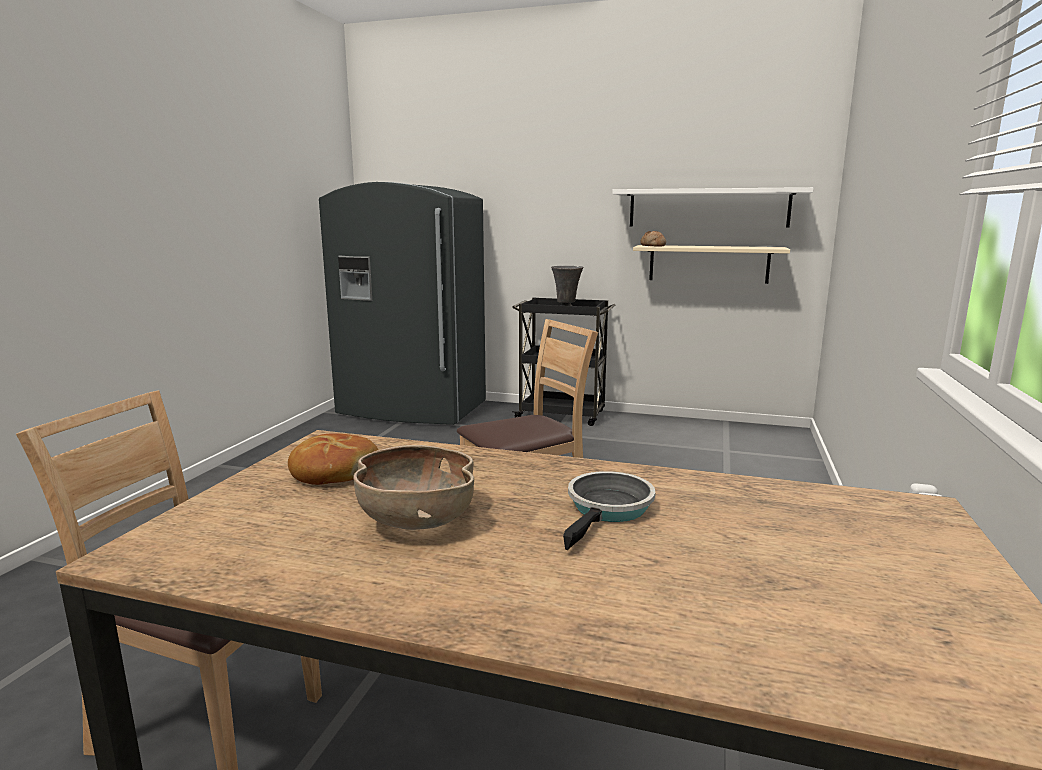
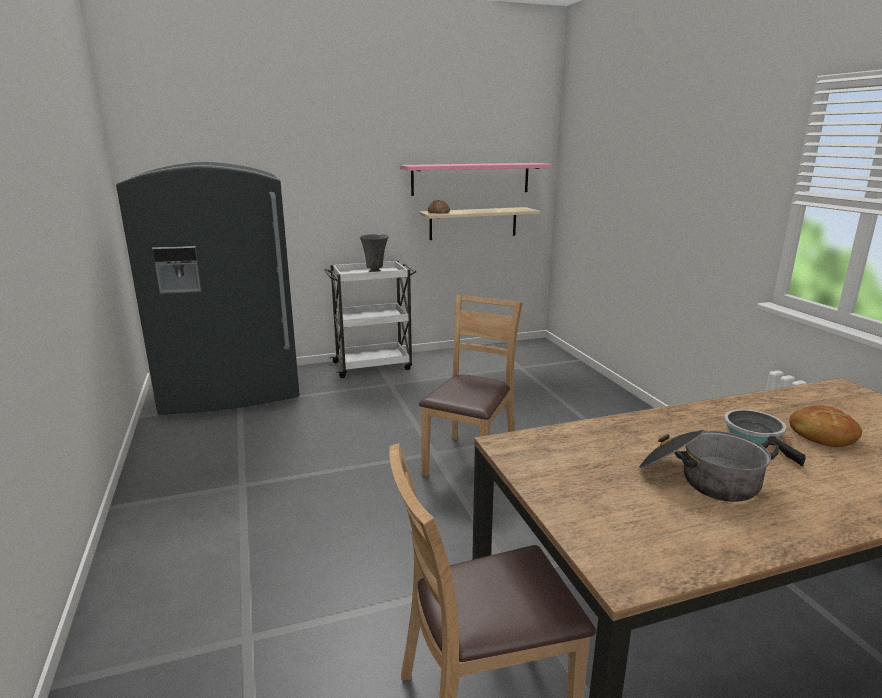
camera: 35 degrees left, 5 degrees up
bread [288,433,378,485] -> bread moved to [789,405,862,447]
brown bowl [353,445,474,530] -> cooking pot [639,430,779,502]
black cart [512,297,615,426] -> white cart [324,261,416,378]
white shelf [612,187,814,227] -> pink shelf [400,163,552,196]

